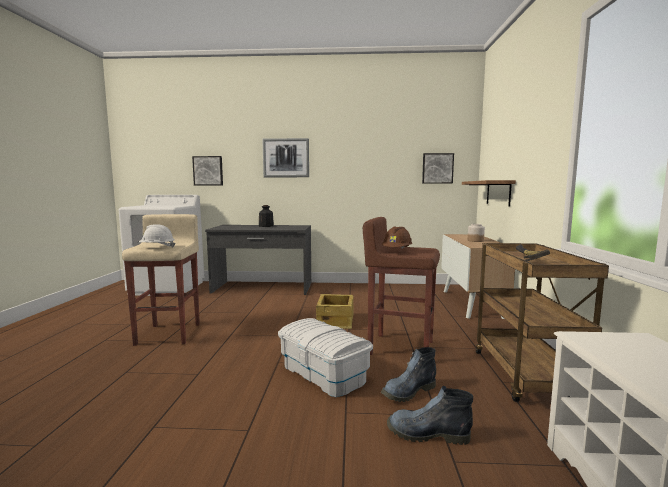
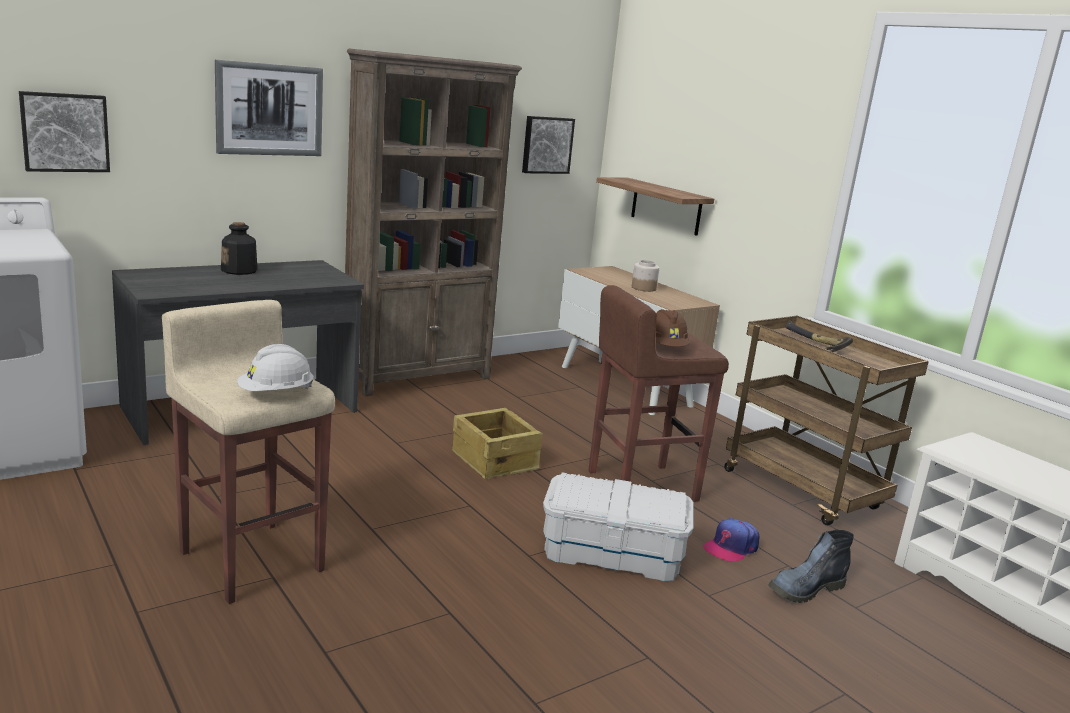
camera: 40 degrees left, 10 degrees up
boot [381,347,436,402] -> cap [703,518,759,563]
none -> brown bookcase [345,49,522,396]

